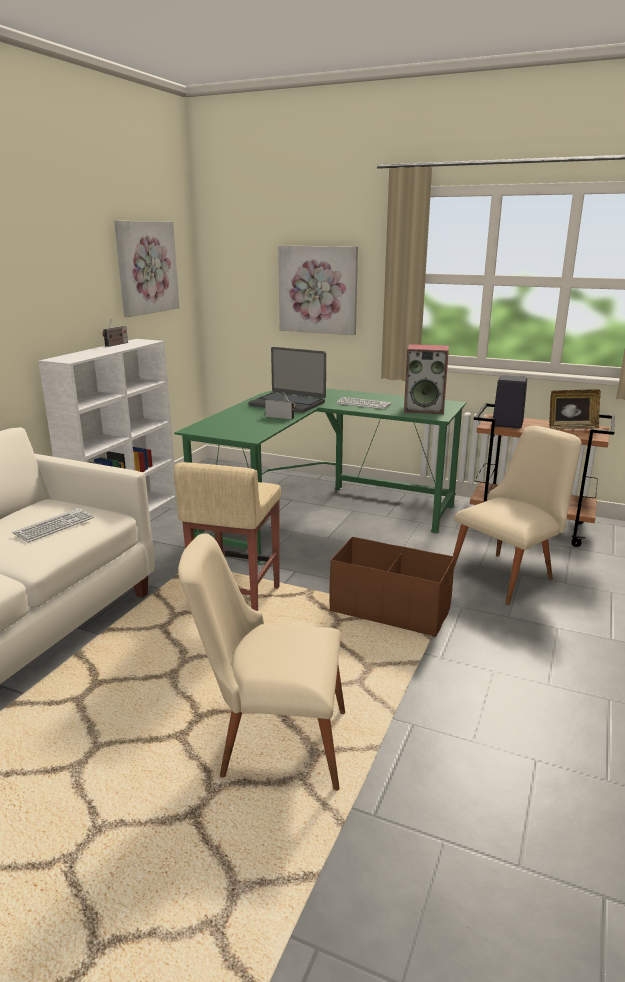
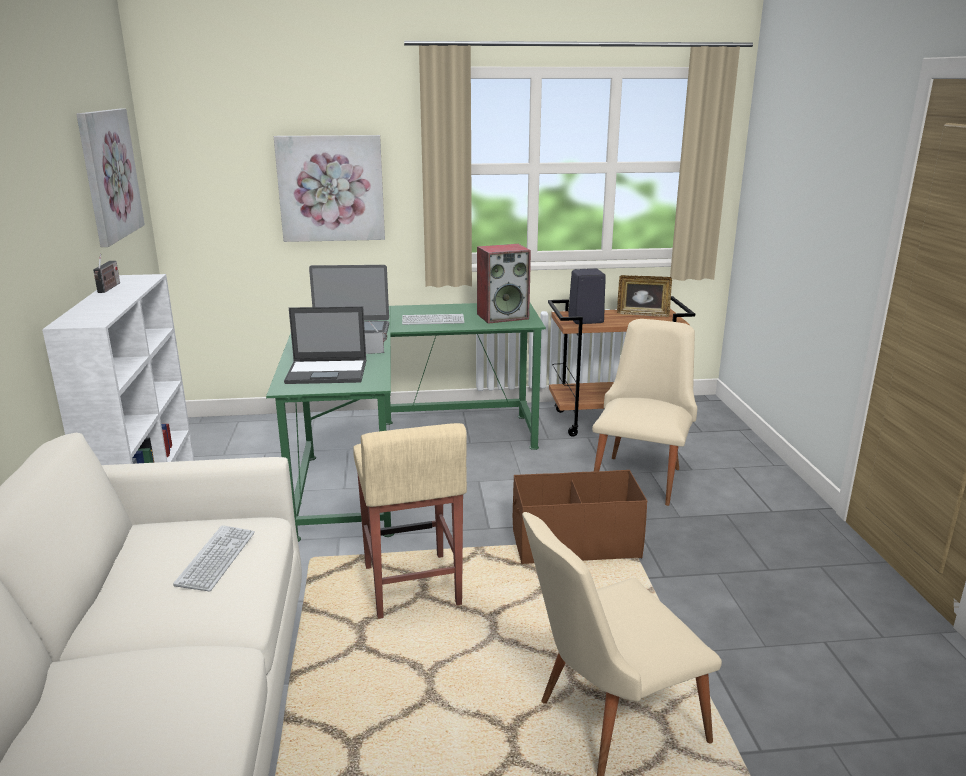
camera: 30 degrees left, 0 degrees up
picture frame [549,389,601,429] -> picture frame turned 45 degrees clockwise [617,275,672,317]
none -> laptop [284,306,367,384]

